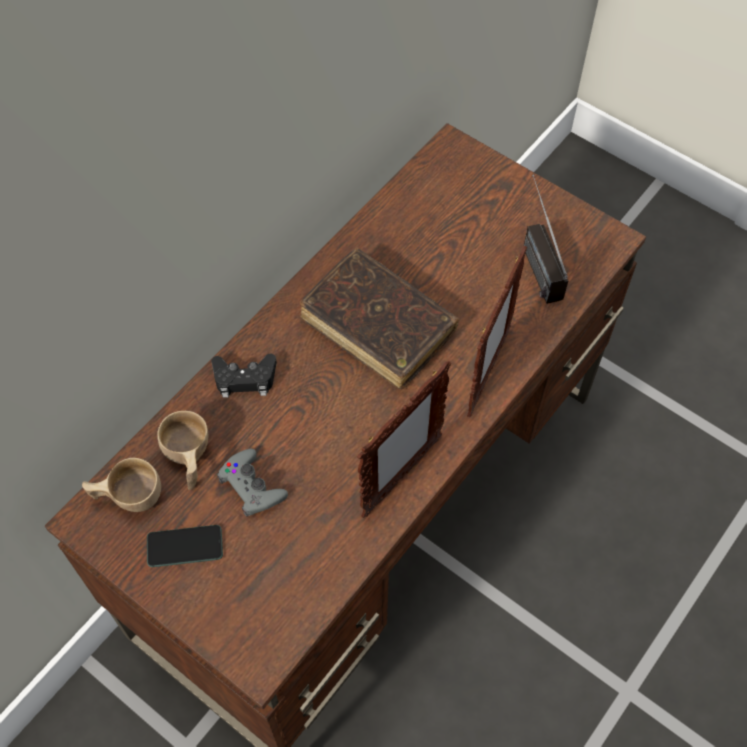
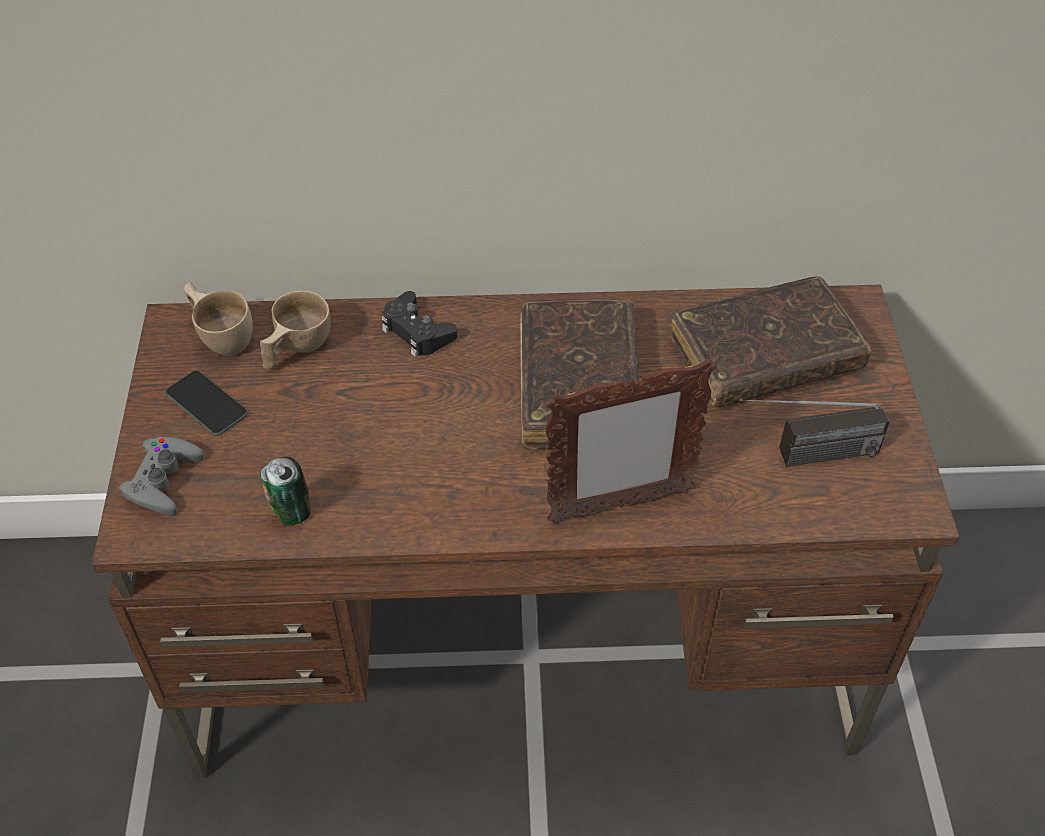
camera: 50 degrees right, 10 degrees down
grey game controller [217,449,288,517] -> grey game controller moved to [119,437,205,516]
picture frame [357,361,451,518] -> none
radio [524,175,568,304] -> radio turned 135 degrees counterclockwise [740,399,889,467]
none -> can [260,457,311,526]
none -> brown book [670,276,872,407]

